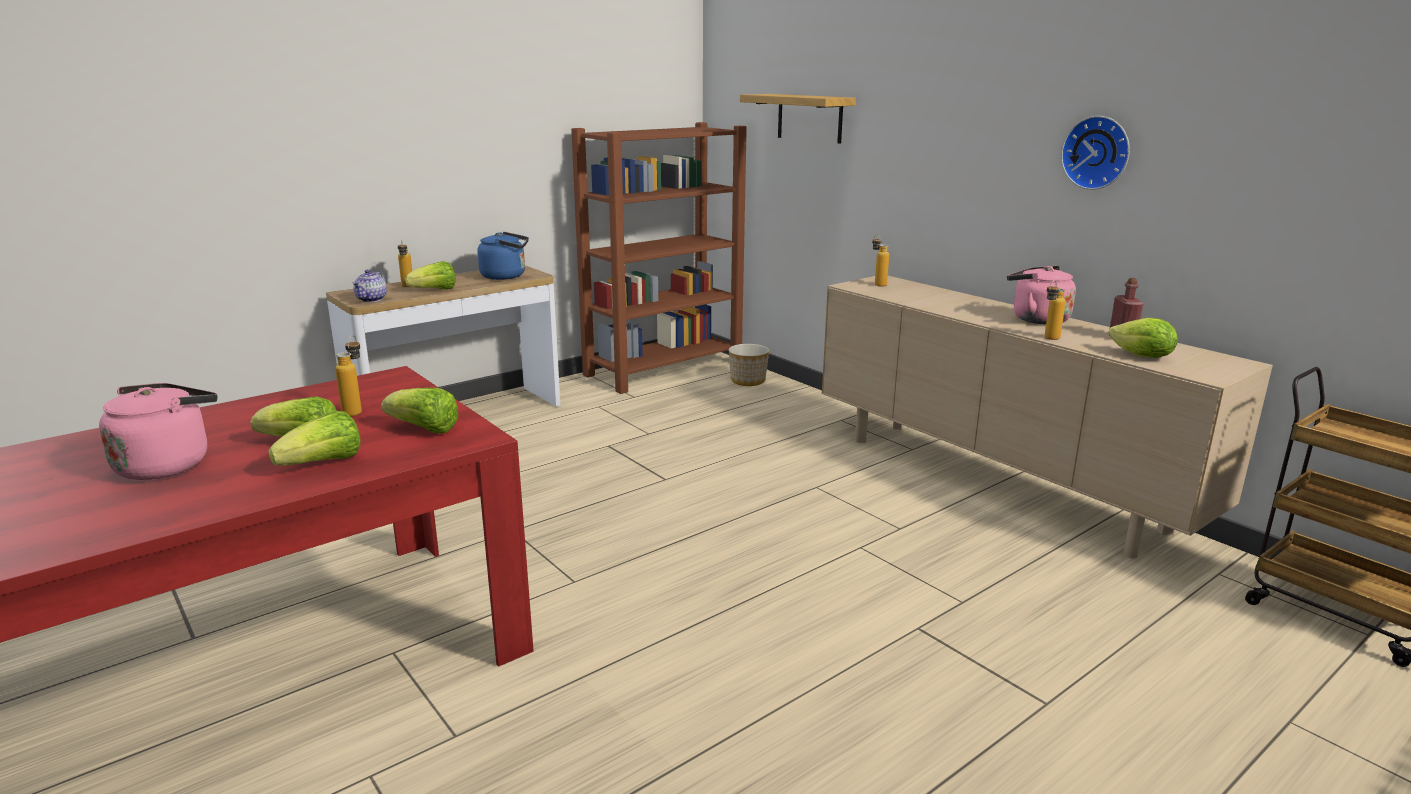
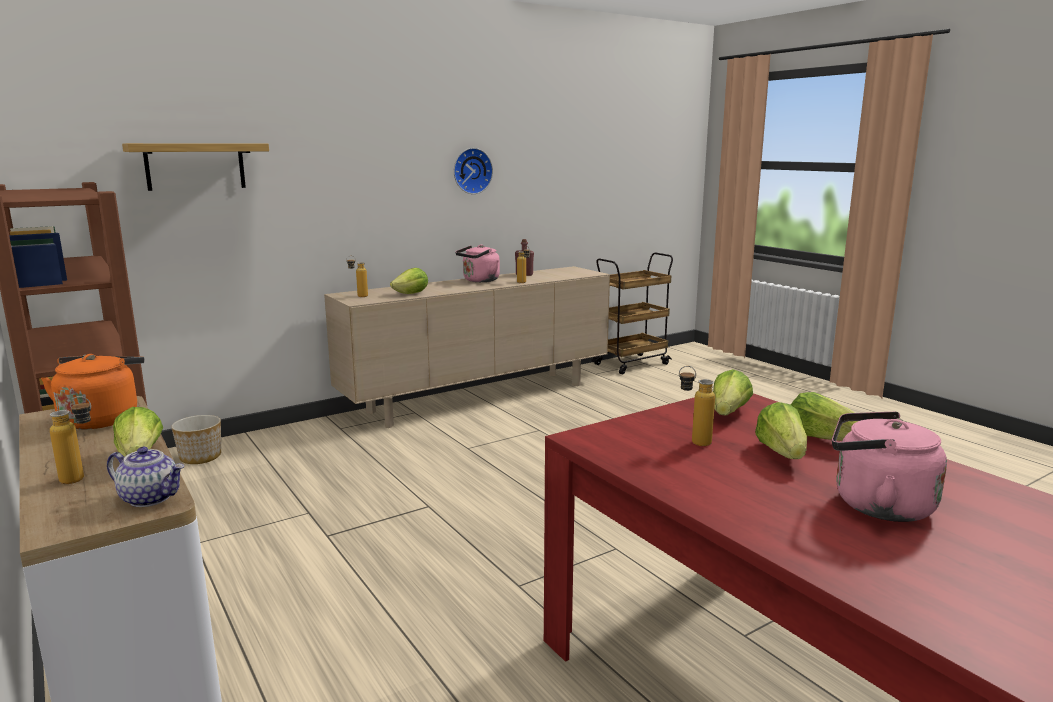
camera: 85 degrees left, 5 degrees down
blue kettle [477,232,529,280] -> orange kettle [41,354,144,430]
lettuce [1109,318,1178,358] -> lettuce moved to [390,268,428,294]

